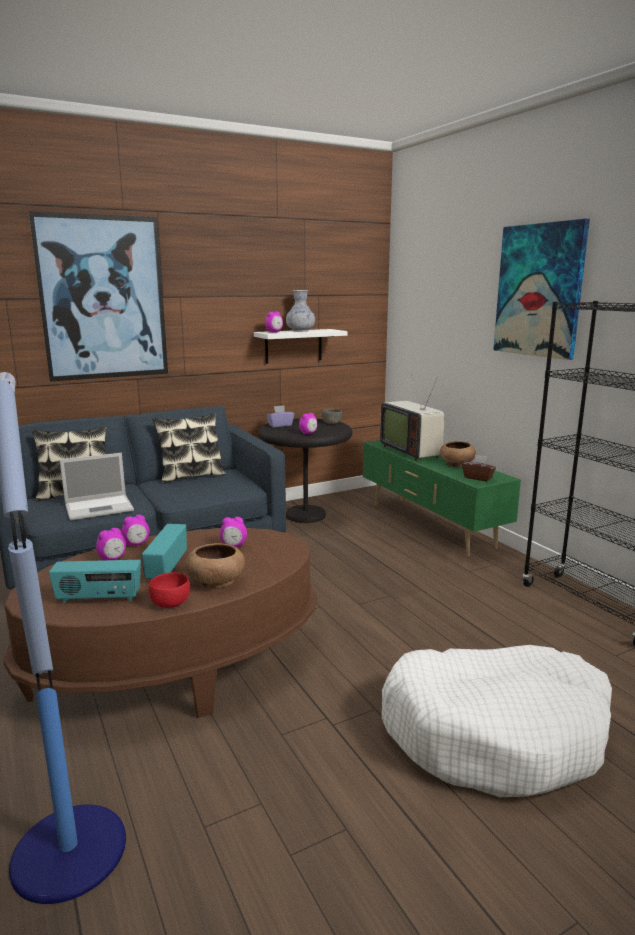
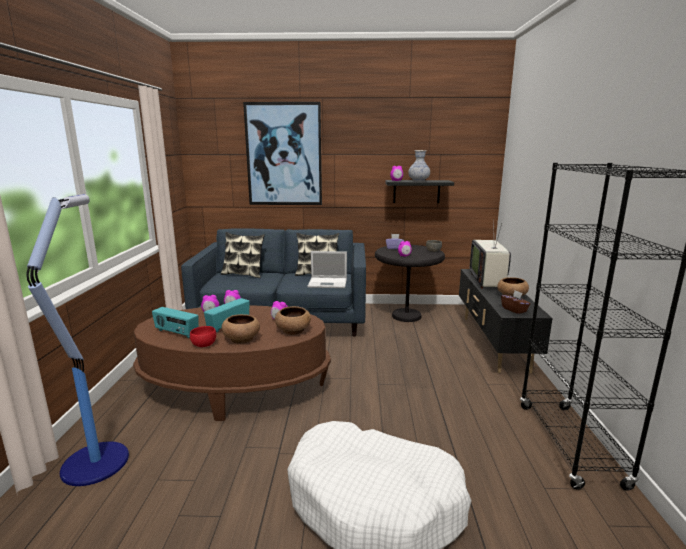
camera: 30 degrees right, 0 degrees up
laptop [60,453,134,520] -> laptop moved to [308,251,347,288]
white shelf [254,329,347,364] -> black shelf [385,180,454,203]
green tv stand [363,440,521,557] -> black tv stand [459,269,553,374]
picture [493,219,590,360] -> none
none -> brown bowl [275,306,311,335]

